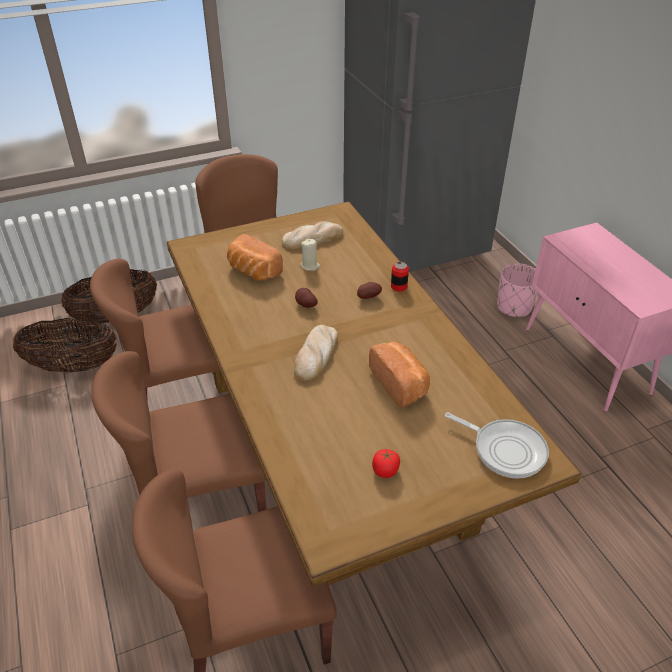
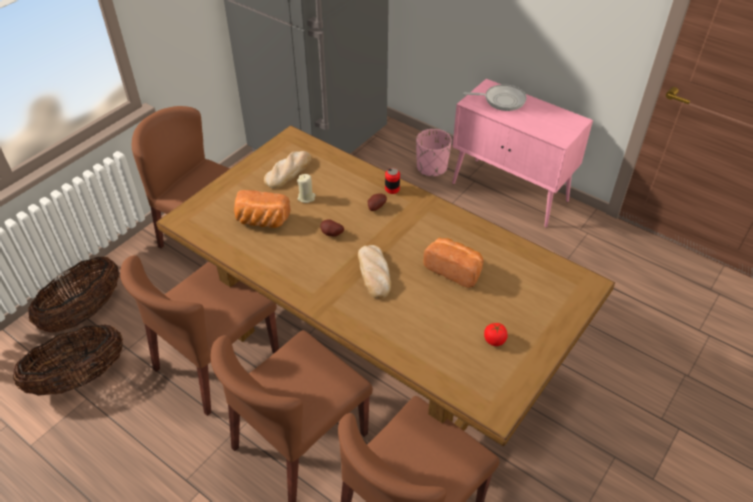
camera: 30 degrees left, 5 degrees up
frying pan [445,412,549,479] -> frying pan moved to [463,84,527,111]

